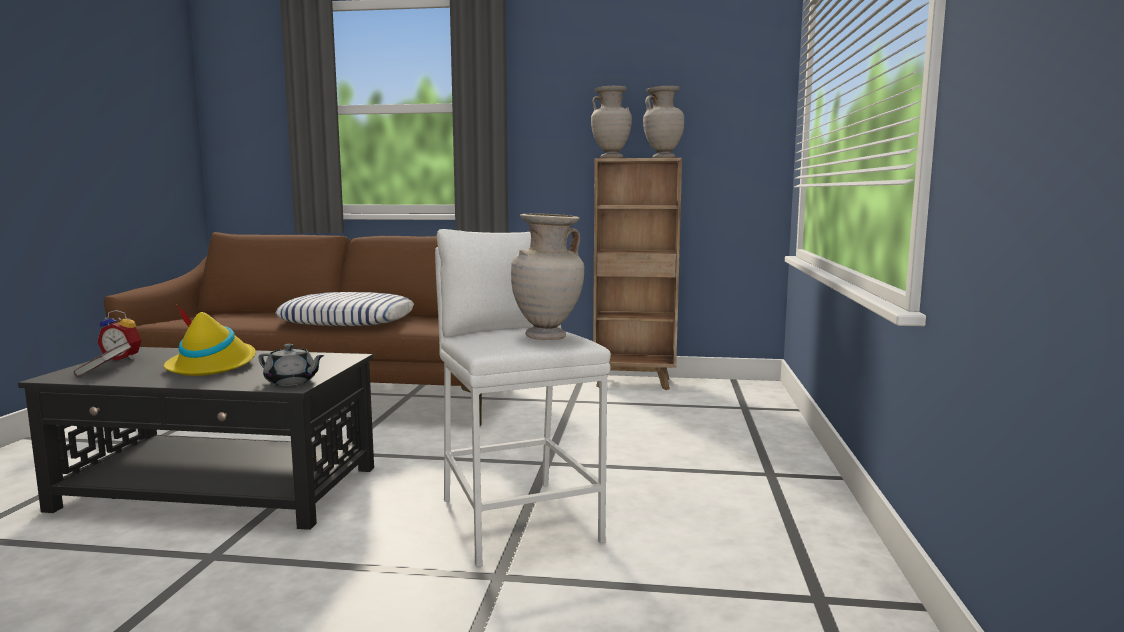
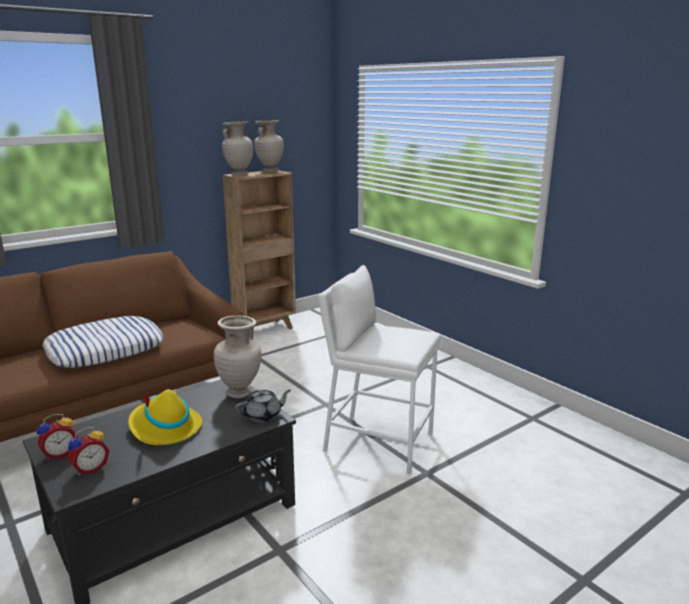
camera: 45 degrees left, 10 degrees up
book [74,342,132,377] -> alarm clock [68,427,110,475]
beige vase [511,213,584,340] -> beige vase moved to [214,316,261,398]

